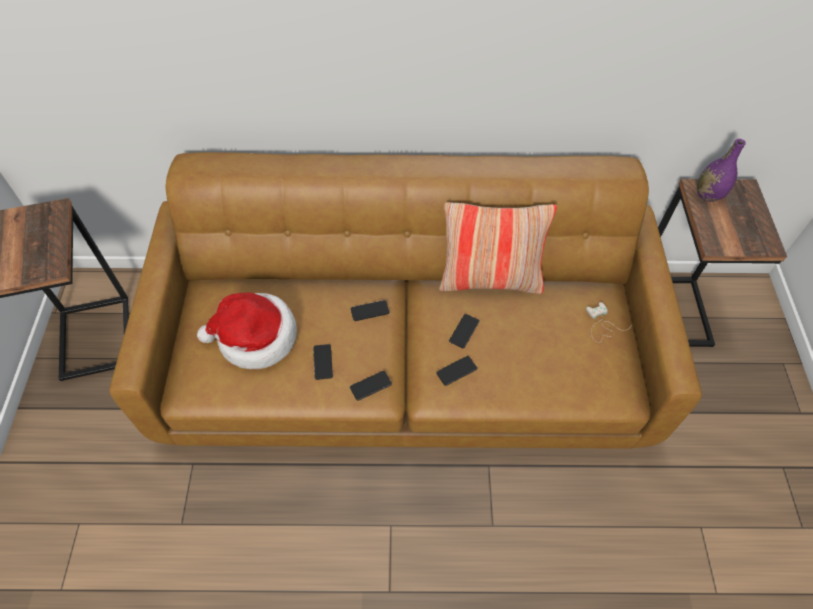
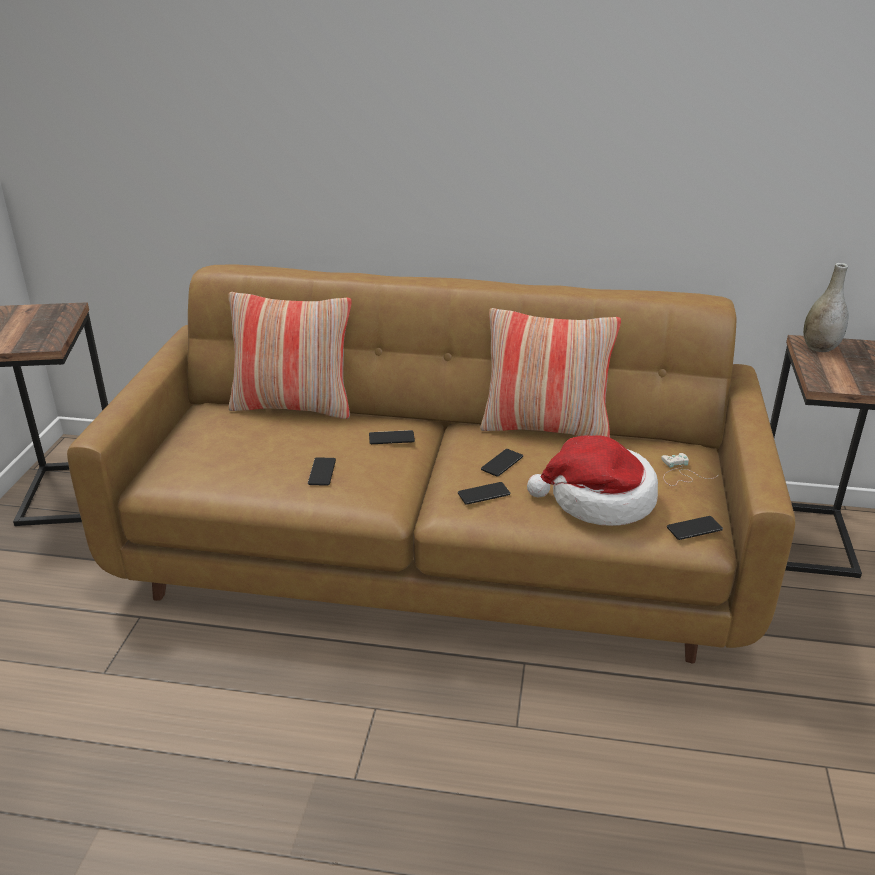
camera: 10 degrees right, 25 degrees down
hat [197,292,297,369] -> hat moved to [527,435,658,526]
phone [350,371,392,401] -> phone moved to [667,516,723,540]
purple vase [697,139,746,202] -> grey vase [803,263,849,352]
none -> pillow [228,292,352,419]

